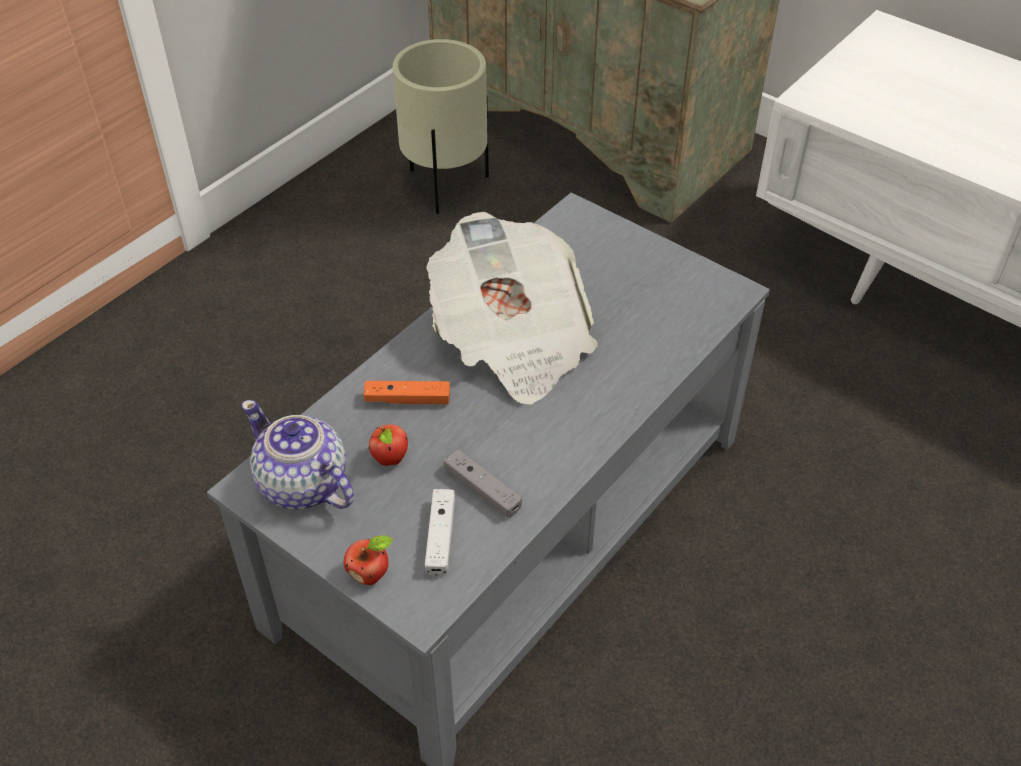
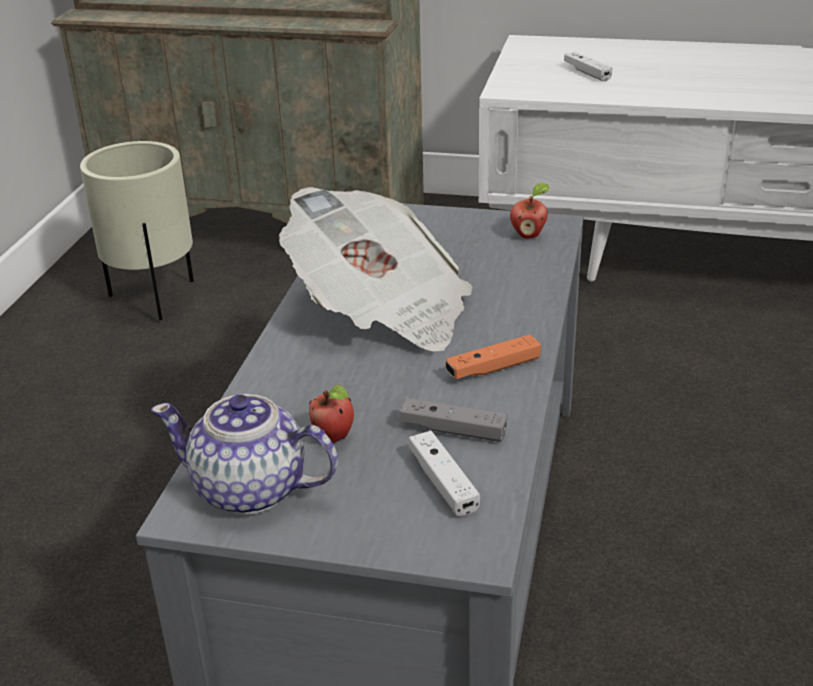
camera: 25 degrees left, 15 degrees down
apple [344,535,393,585] -> apple moved to [510,183,549,239]
orange game controller [363,381,450,404] -> orange game controller moved to [446,335,541,379]
none -> white game controller [564,52,612,81]

